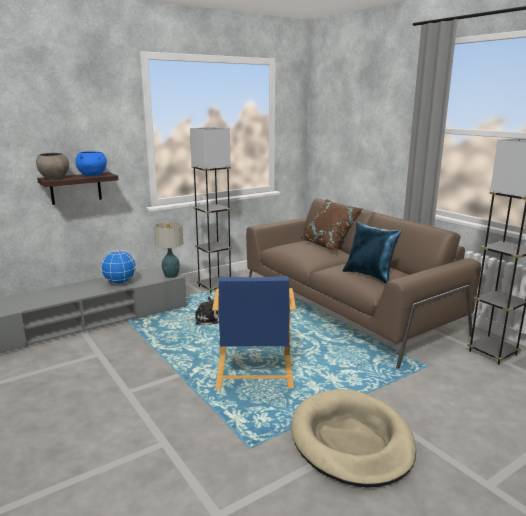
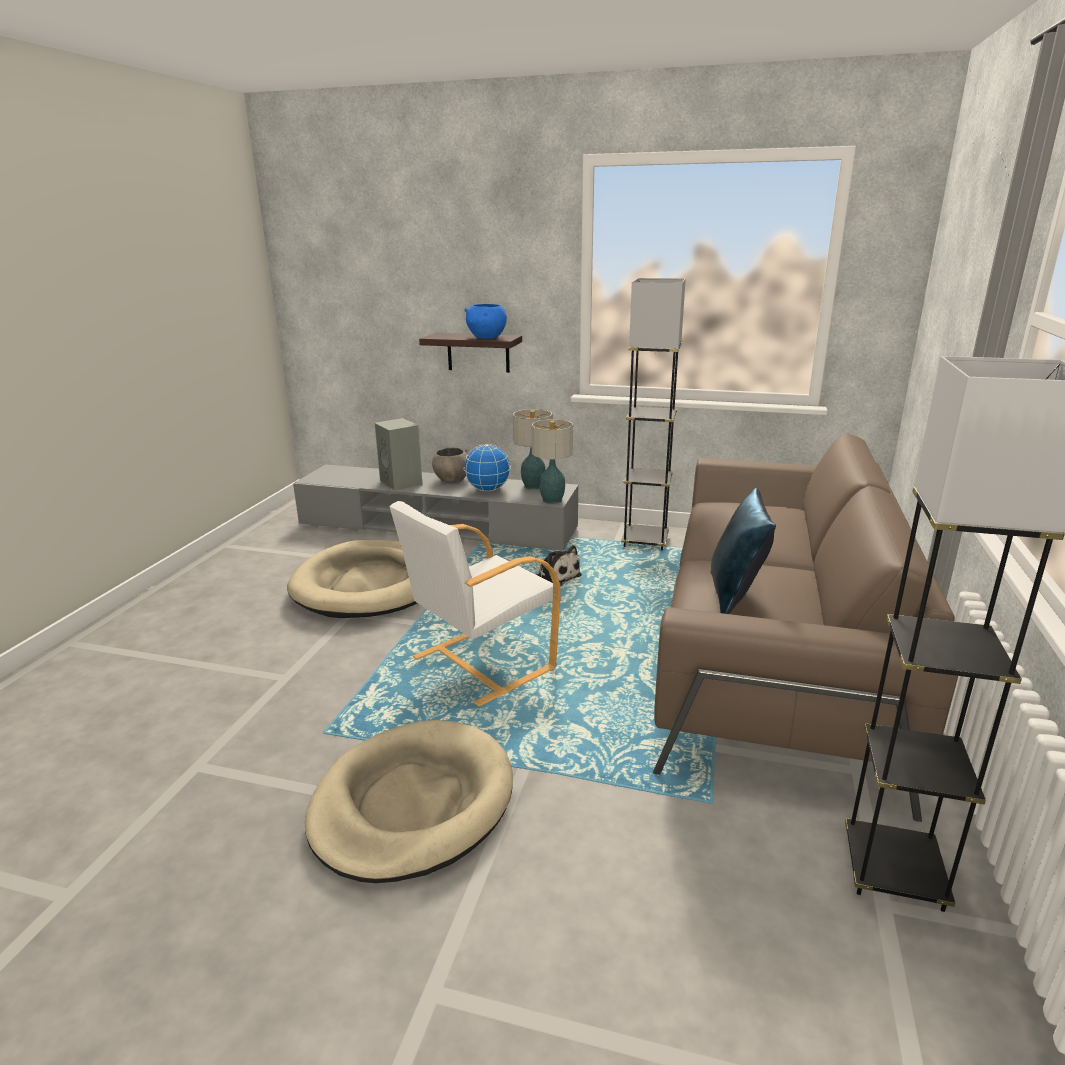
camera: 50 degrees right, 5 degrees up
grey bowl [36,153,69,179] -> grey bowl moved to [432,448,468,483]
blue armchair [212,276,296,389] -> white armchair [389,501,560,706]
brown pillow [301,199,363,252] -> none
none -> beige dog bed [287,540,417,618]
none -> grey speaker [375,418,423,491]
none -> table lamp [513,409,552,489]

